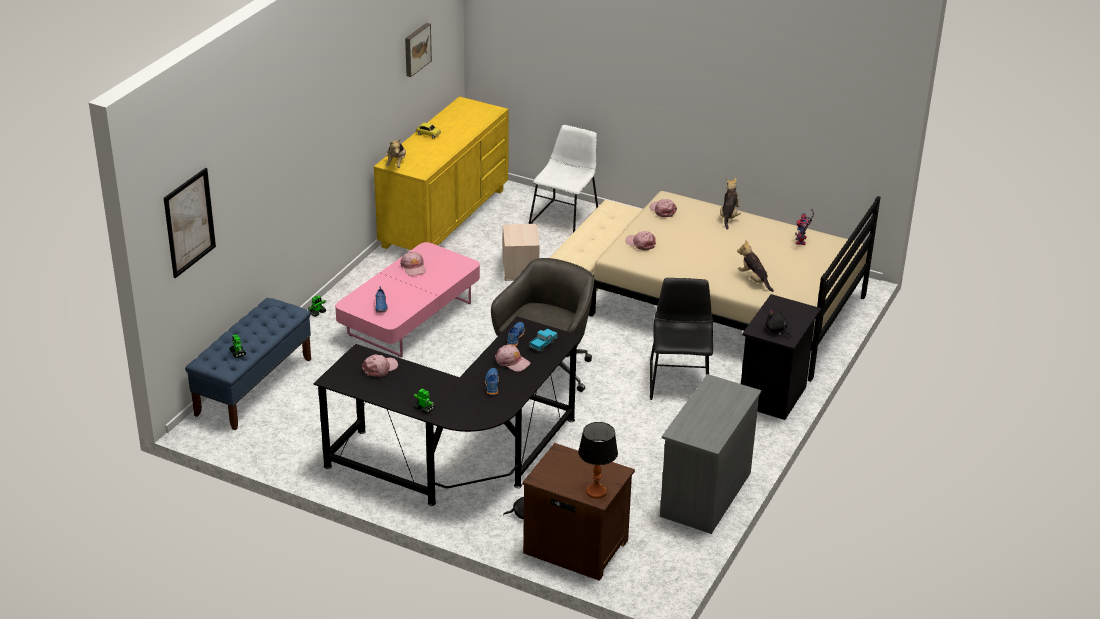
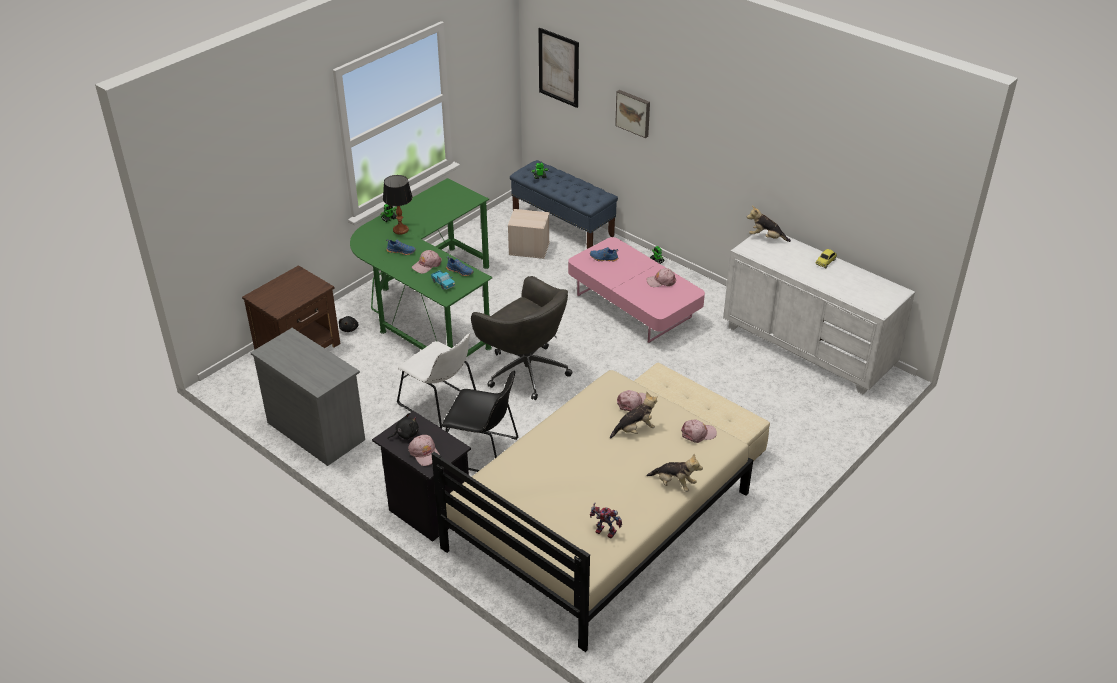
camera: 105 degrees right, 5 degrees up
black desk [314,316,583,506] -> green desk [350,178,492,357]
pink cap [362,354,398,377] -> pink cap moved to [408,435,440,466]
yellow dresser [374,96,509,250] -> white dresser [723,230,915,395]
picture [405,23,432,77] -> picture moved to [615,90,650,138]
beige storage box [503,224,540,281] -> beige storage box moved to [508,209,550,259]
white chair [529,125,598,232] -> white chair moved to [397,334,476,429]
table lamp [578,422,618,499] -> table lamp moved to [383,175,413,235]
plush toy [737,240,774,292] -> plush toy moved to [610,392,658,438]

